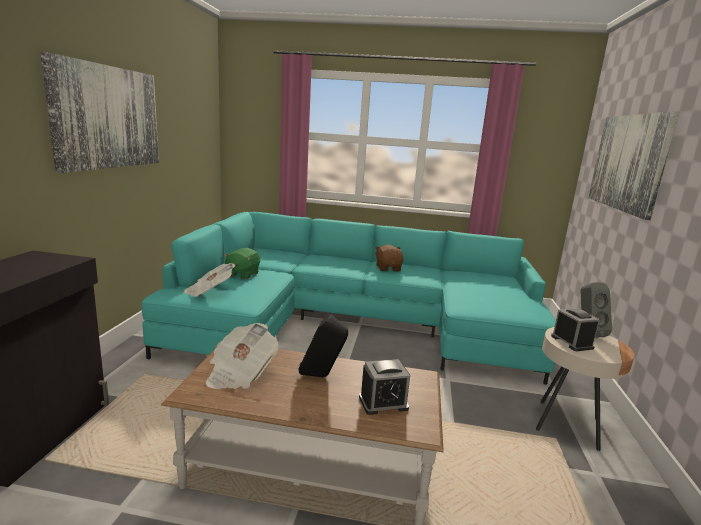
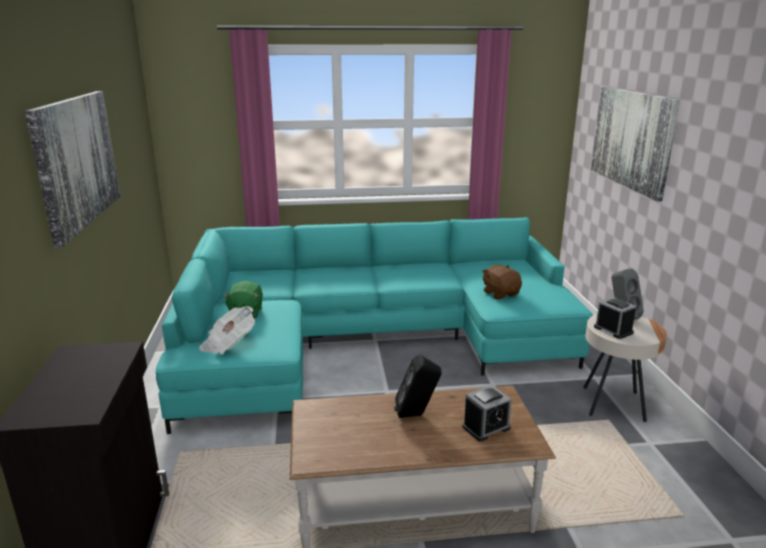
camera: 15 degrees left, 5 degrees up
newspaper [206,323,278,389] -> none
brown plush toy [375,245,403,271] -> brown plush toy moved to [482,265,522,299]

